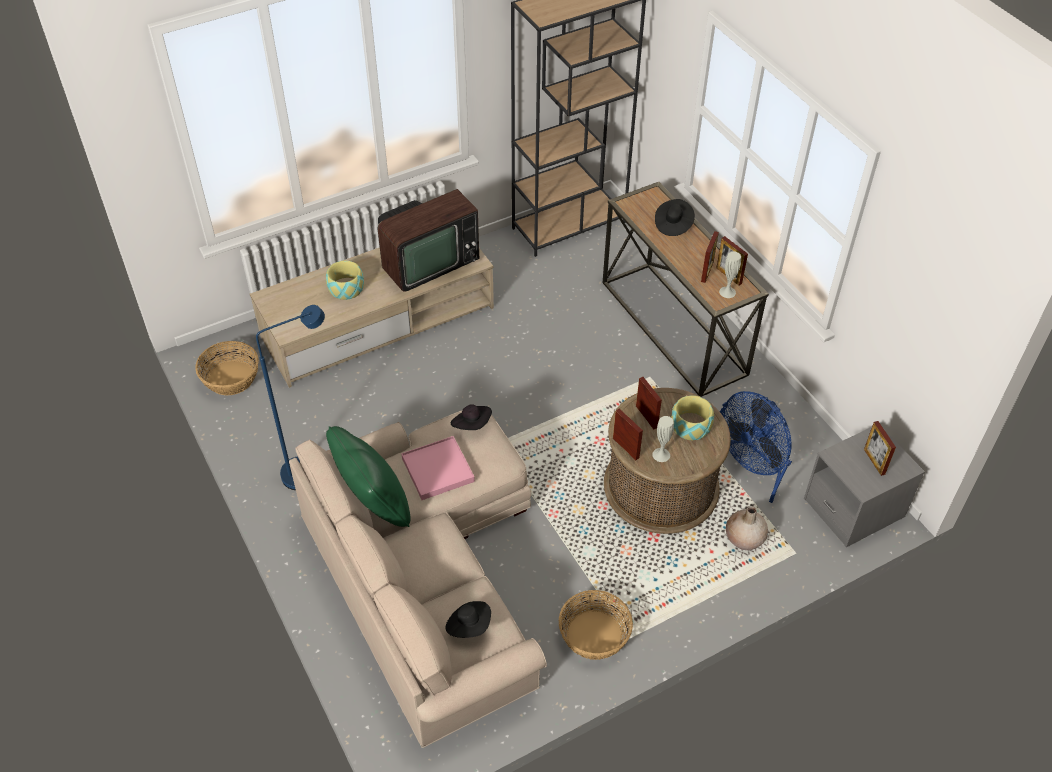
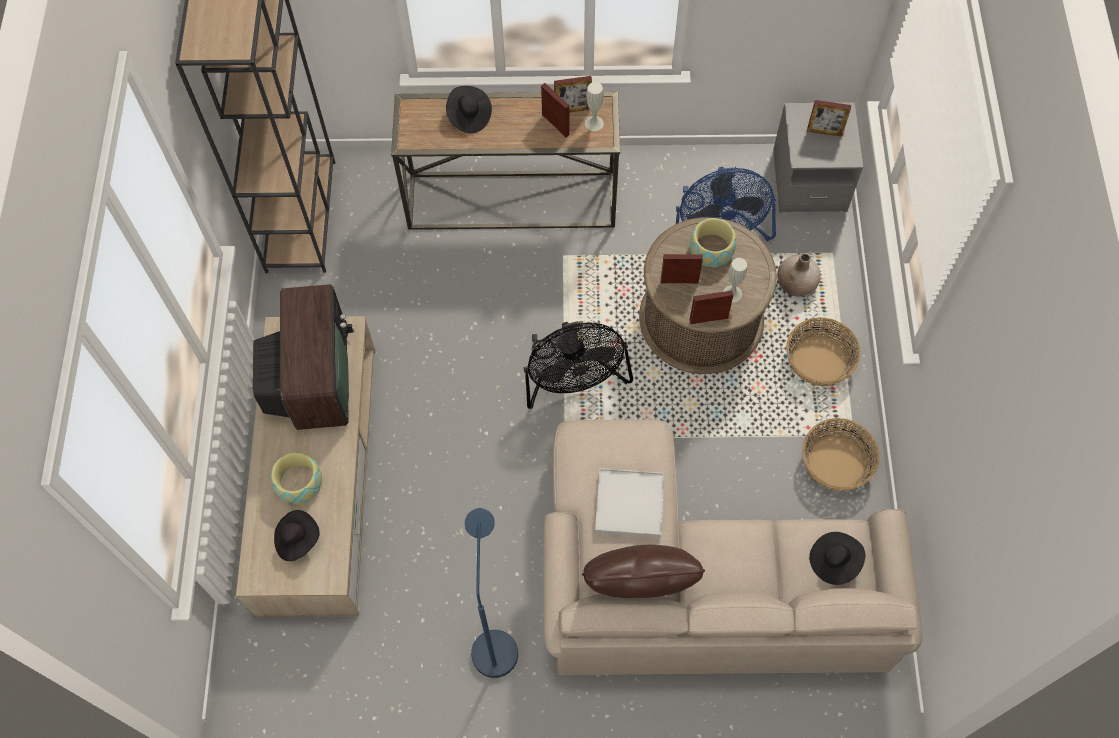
camera: 60 degrees left, 15 degrees up
basket [195,341,259,396] -> basket moved to [786,317,861,386]
green pillow [326,426,411,527] -> brown pillow [582,545,705,598]
pink tray [402,436,475,500] -> white tray [595,468,664,538]
black hat [451,404,492,430] -> black hat moved to [274,510,320,561]
none -> black fan [524,321,633,409]

